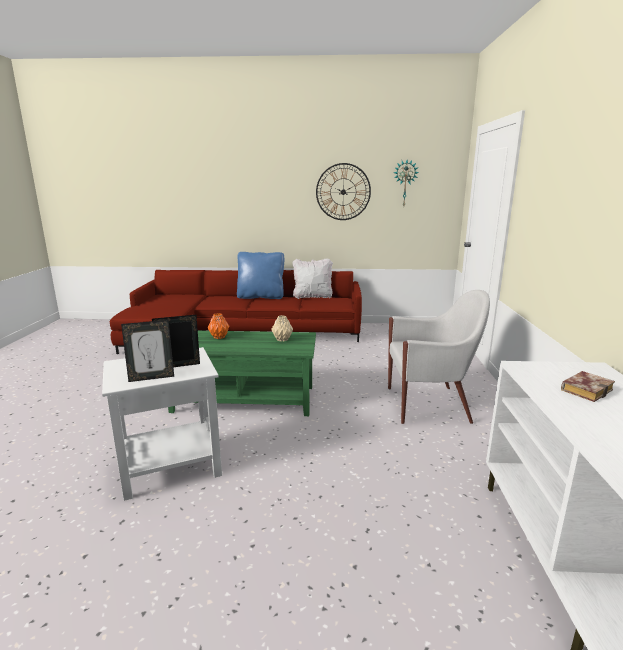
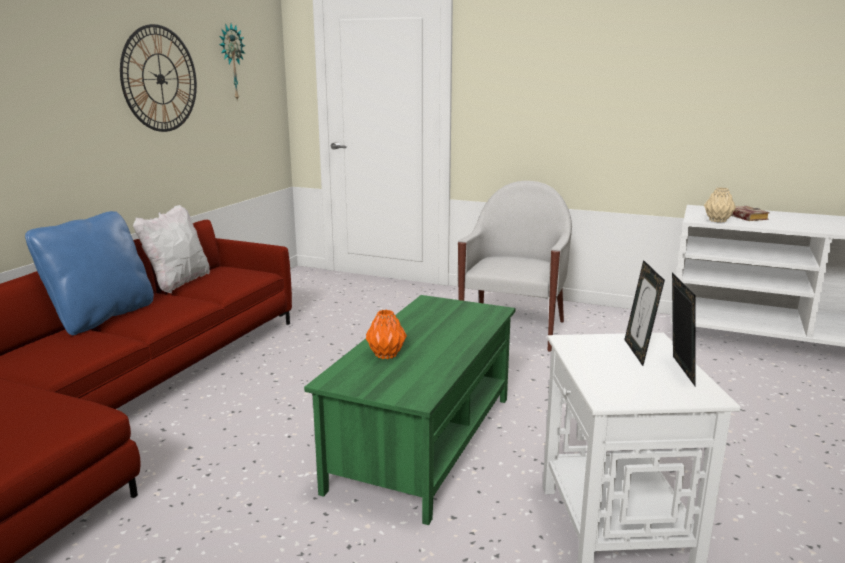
camera: 70 degrees left, 0 degrees up
beige vase [271,315,293,342] -> beige vase moved to [704,187,736,223]

